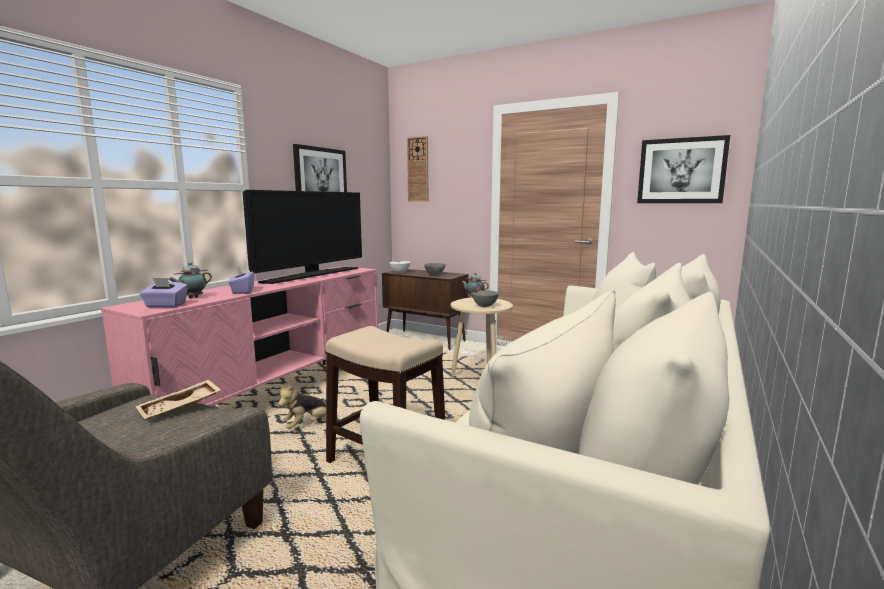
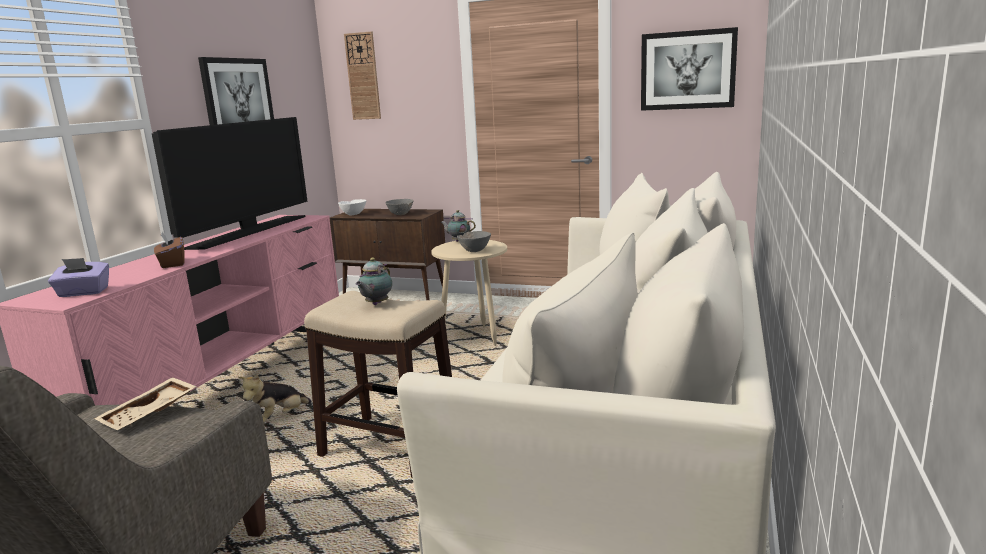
camera: 10 degrees left, 5 degrees up
teapot [168,262,212,298] -> teapot moved to [356,258,392,305]
purple tissue box [229,266,254,294] -> brown tissue box [154,231,185,268]

